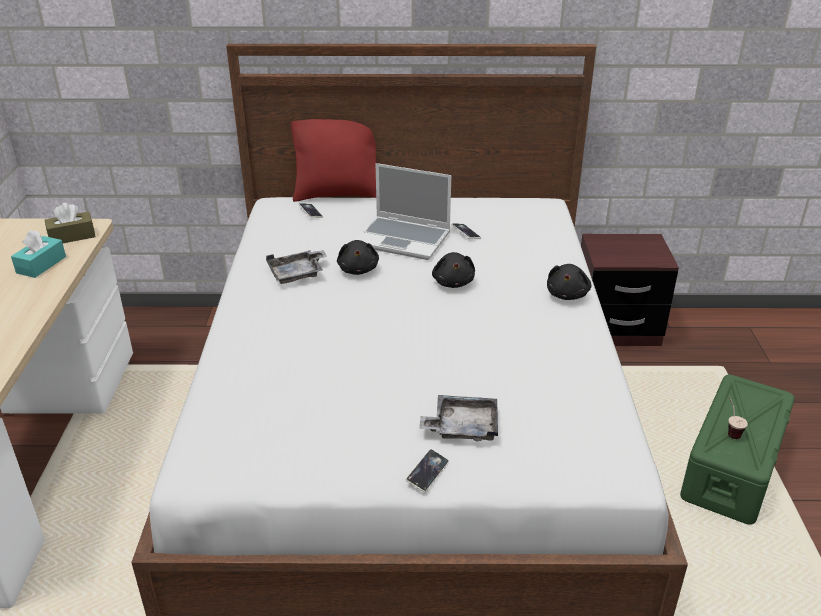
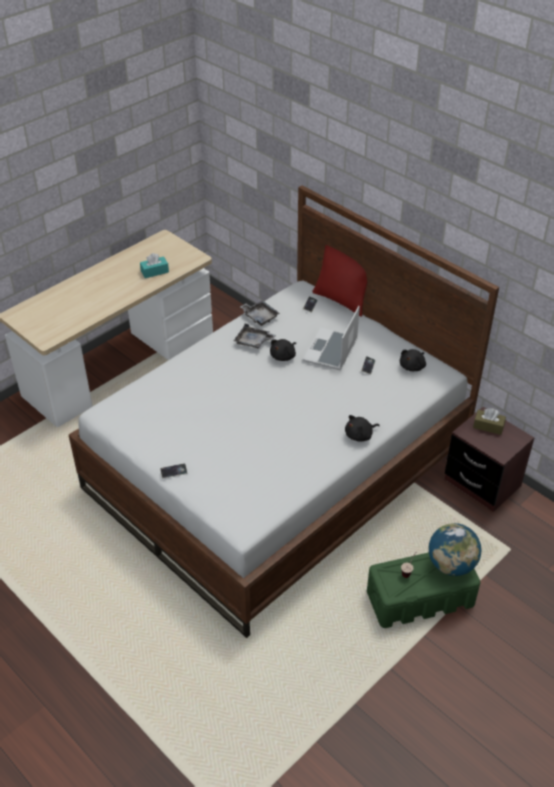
camera: 45 degrees right, 10 degrees up
brown tissue box [45,203,96,243] -> brown tissue box moved to [473,408,506,435]
laptop [355,163,451,260] -> laptop turned 45 degrees clockwise [303,306,360,370]
grey tray [419,395,498,441] -> grey tray moved to [240,300,280,326]
black plush toy [432,252,475,288] -> black plush toy moved to [399,349,426,371]
none -> globe [429,523,481,576]

